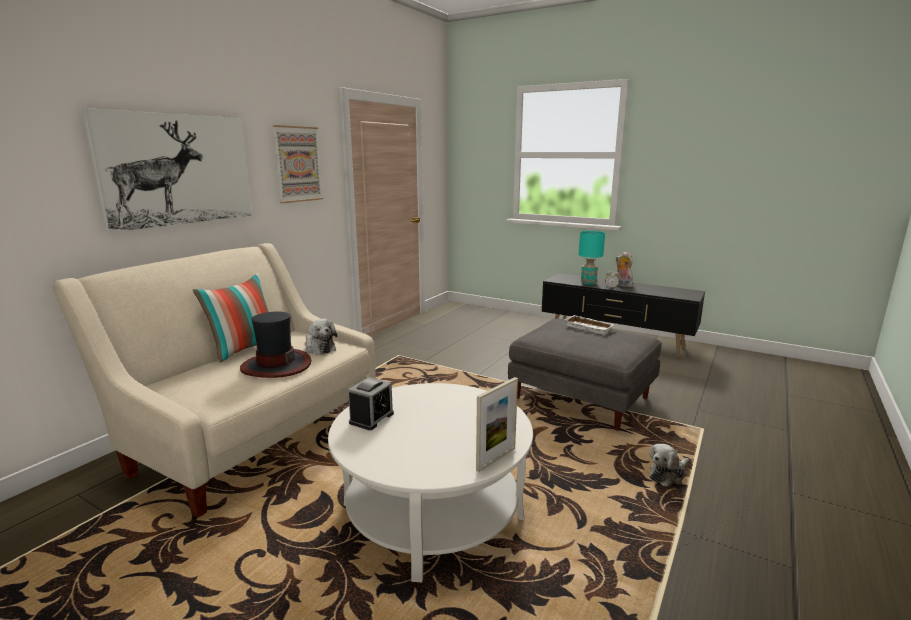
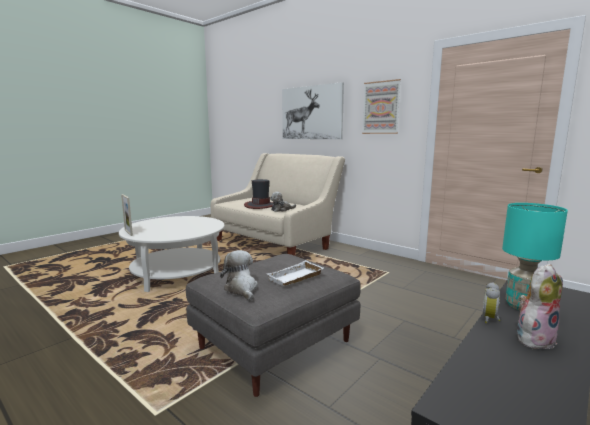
camera: 100 degrees right, 5 degrees down
pillow [193,273,269,363] -> none
alarm clock [348,377,394,430] -> none
plush toy [649,444,689,487] -> plush toy moved to [220,250,258,300]

